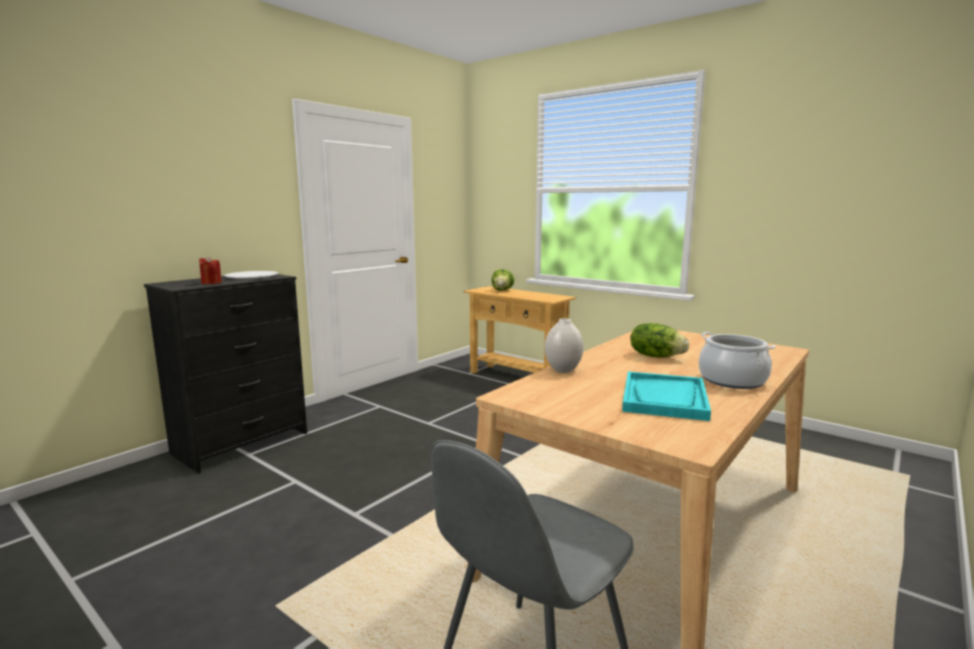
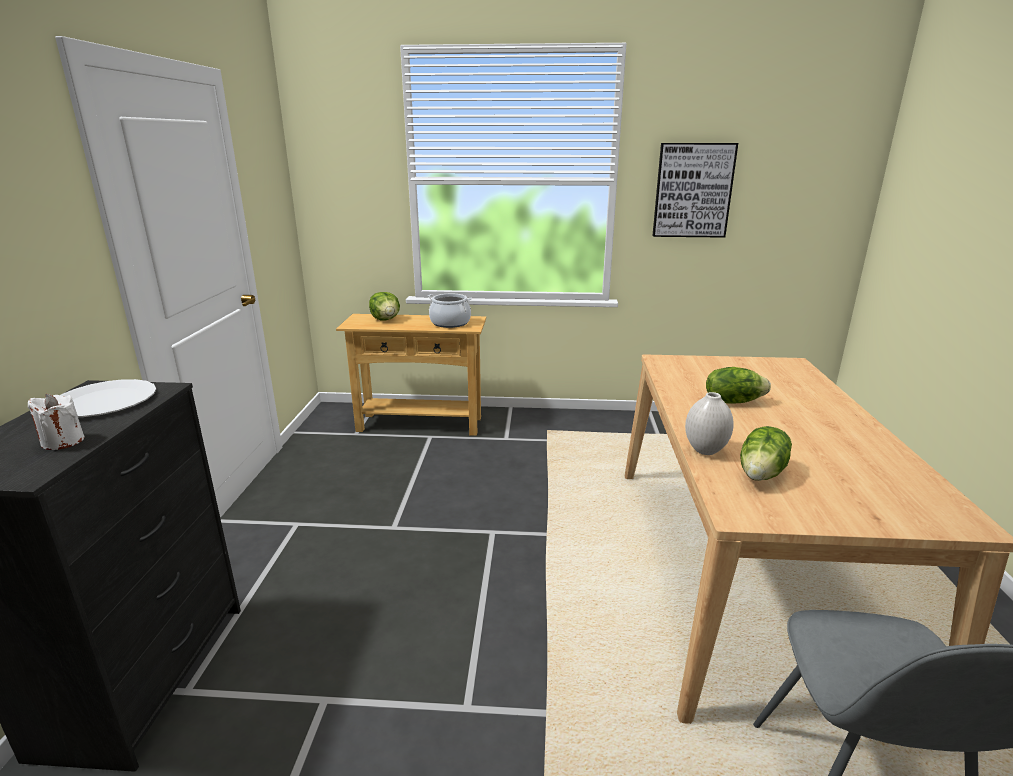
camera: 35 degrees left, 10 degrees up
red candle [199,256,222,284] -> white candle [28,394,84,450]
turquoise tray [622,371,711,421] -> none
cooking pot [698,332,776,389] -> cooking pot moved to [428,294,472,328]
none -> picture [652,143,738,238]
none -> lettuce [740,426,792,481]

